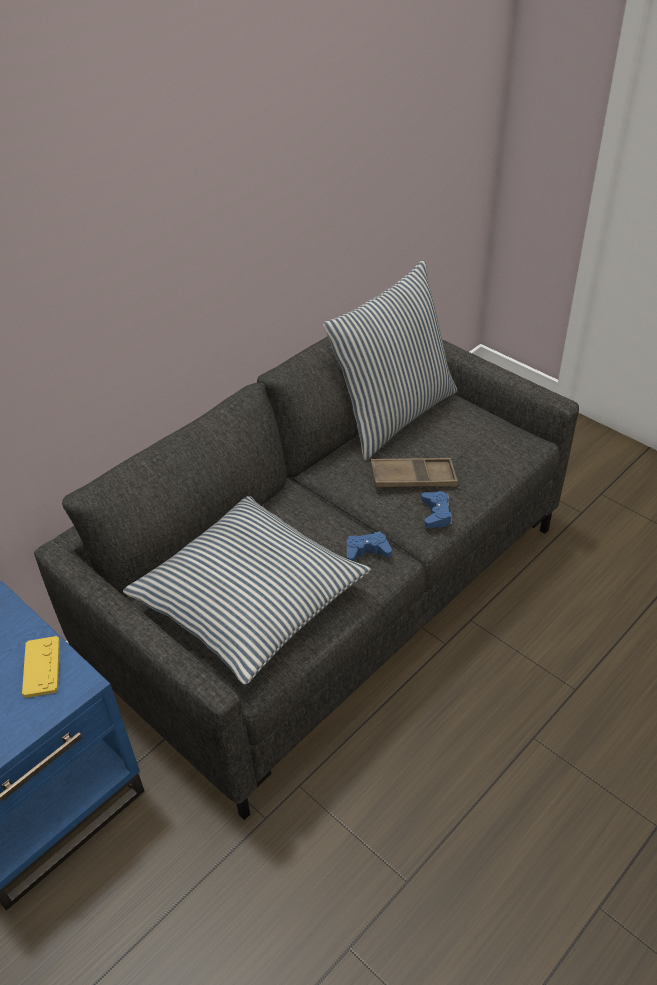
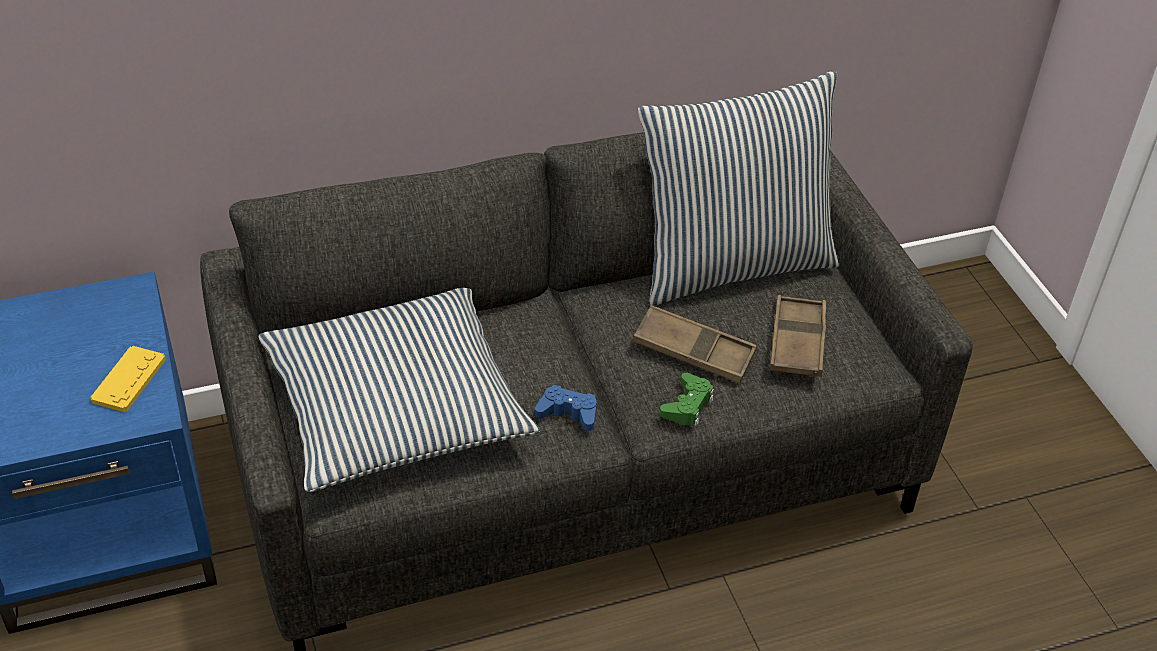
camera: 25 degrees right, 0 degrees up
blue game controller [421,491,452,528] -> green game controller [660,373,714,426]
none -> brown tray [770,295,826,377]

